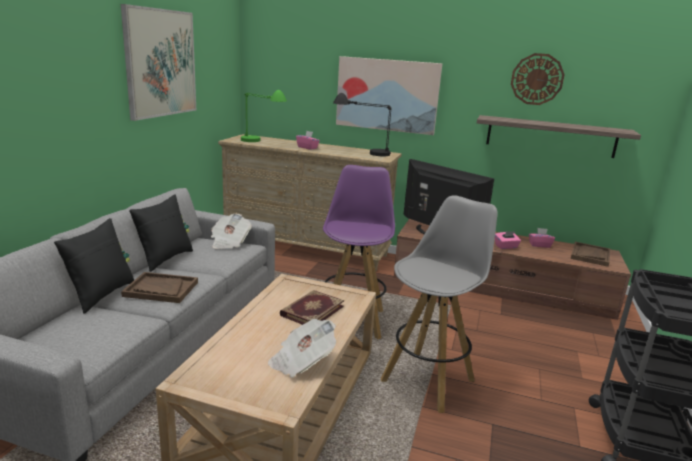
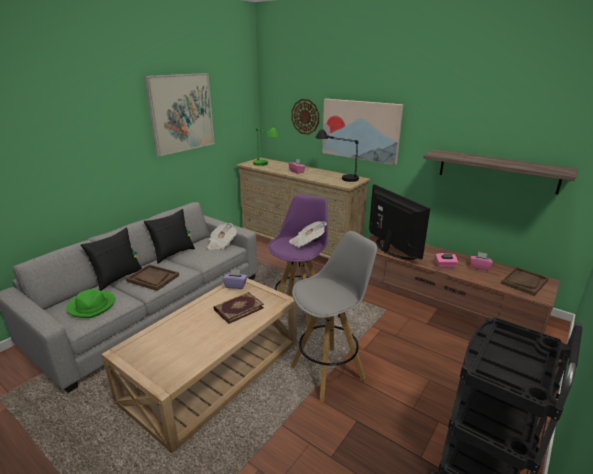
camera: 20 degrees right, 5 degrees up
newspaper [268,319,336,378] -> newspaper moved to [289,221,327,248]
wall clock [511,53,565,105] -> wall clock moved to [291,99,319,135]
none -> green hat [66,289,115,318]
none -> purple tissue box [222,269,247,289]

